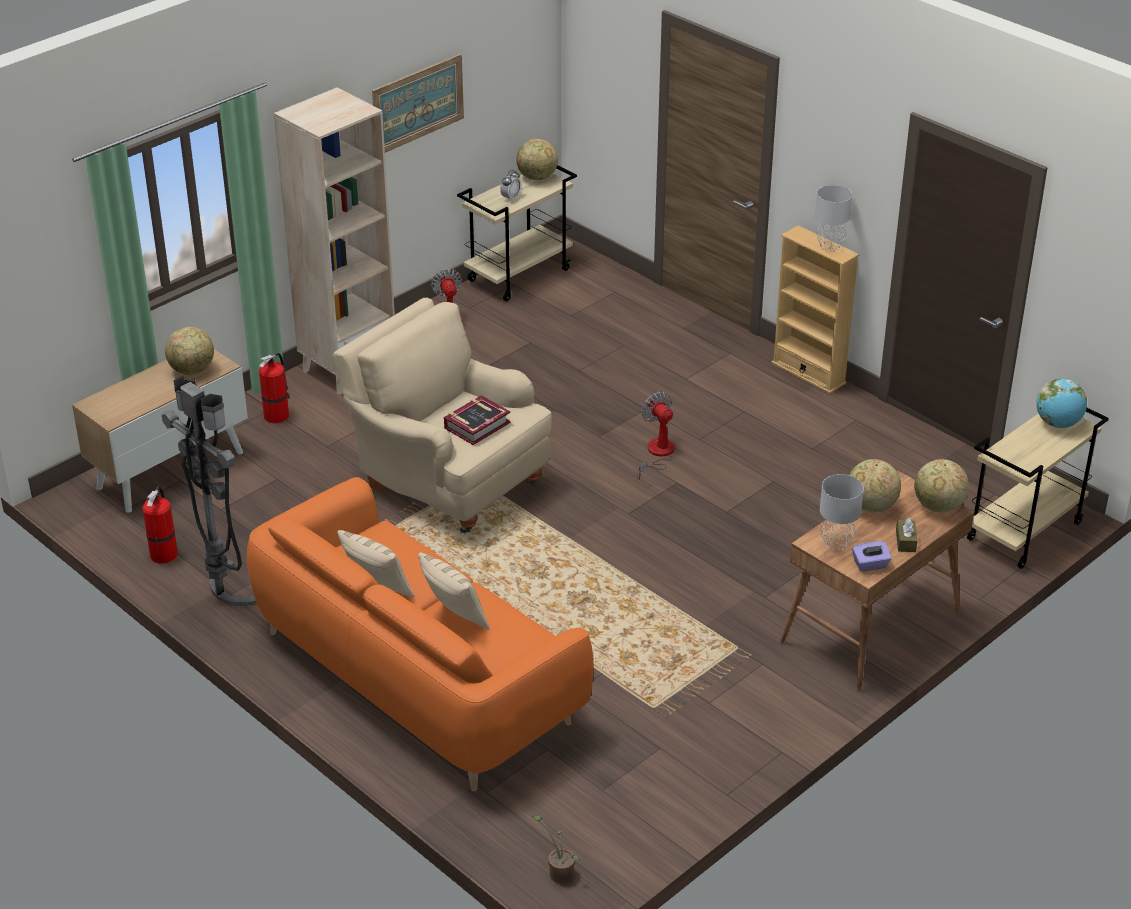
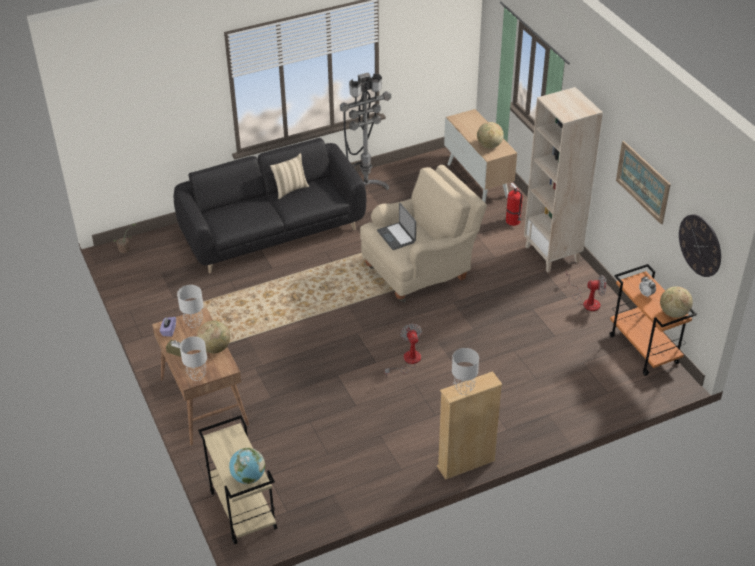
camera: 110 degrees right, 5 degrees up
fire extinguisher [143,487,178,564] -> none
orange sofa [247,477,593,791] -> black sofa [174,138,366,273]
beige pillow [418,553,489,630] -> none
book [444,395,510,445] -> laptop [377,203,416,250]
beige cart [457,165,577,301] -> orange cart [609,264,697,376]
fan [636,392,675,479] -> fan turned 90 degrees counterclockwise [385,323,422,377]
globe [914,459,969,513] -> grey table lamp [180,336,207,381]
none -> wall clock [679,214,721,277]

